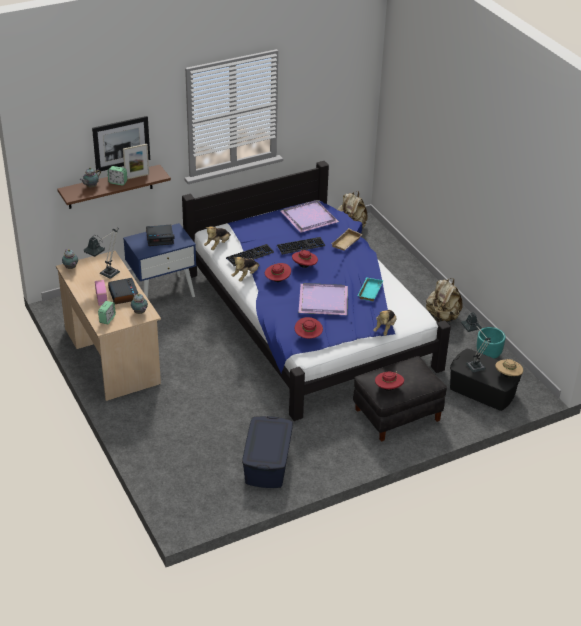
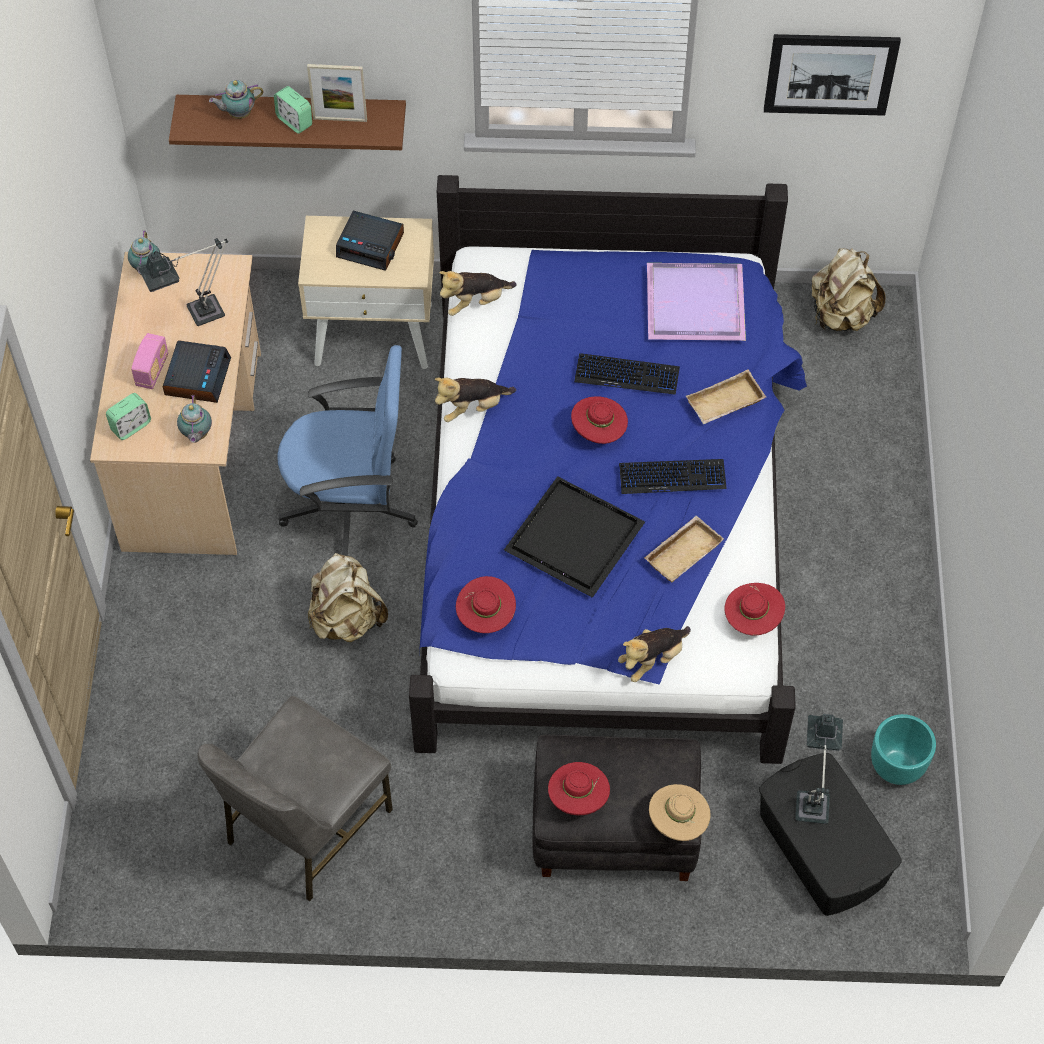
camera: 30 degrees right, 20 degrees up
picture [92,116,150,172] -> picture moved to [764,34,901,116]
blue nightstand [123,223,196,298] -> beige nightstand [298,216,434,369]
keyboard [226,244,274,266] -> keyboard moved to [619,459,727,494]
blue storage box [242,416,293,488] -> grey chair [198,696,393,902]
red hat [265,262,291,282] -> red hat moved to [725,583,785,635]
purple tray [298,283,348,315] -> black tray [504,476,645,598]
turquoise tray [358,277,383,301] -> beige tray [644,516,724,582]
beige backpack [426,278,462,323] -> beige backpack moved to [308,553,388,642]
beige hat [495,359,523,378] -> beige hat moved to [649,784,711,841]
none -> blue office chair [277,345,418,556]

